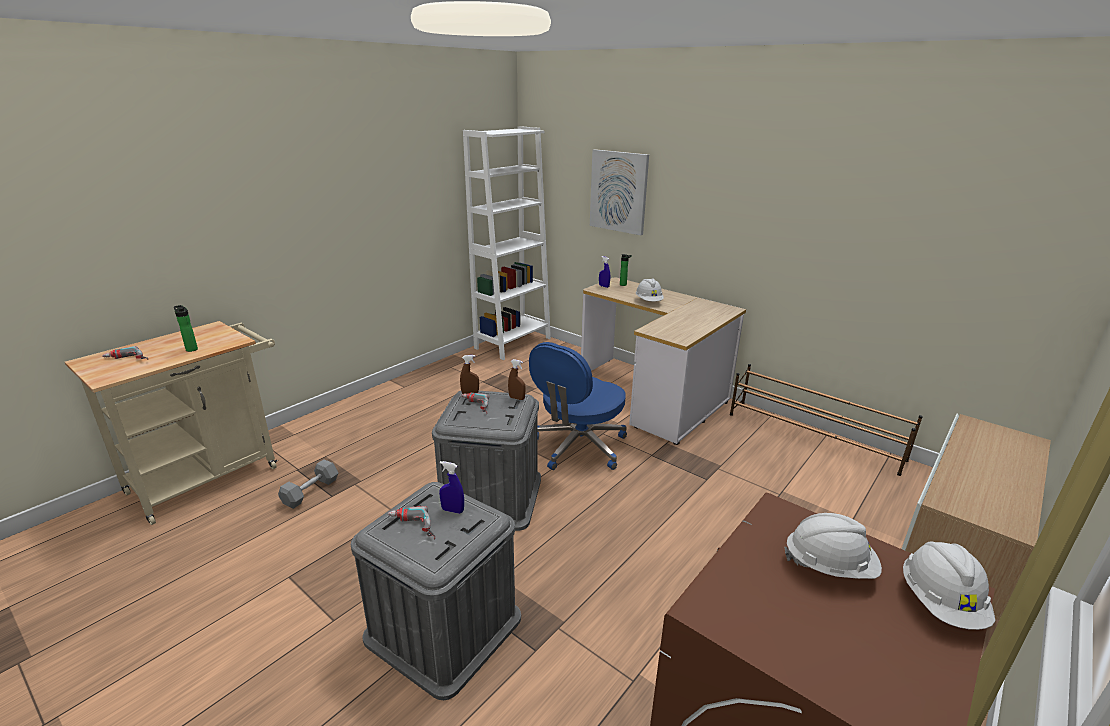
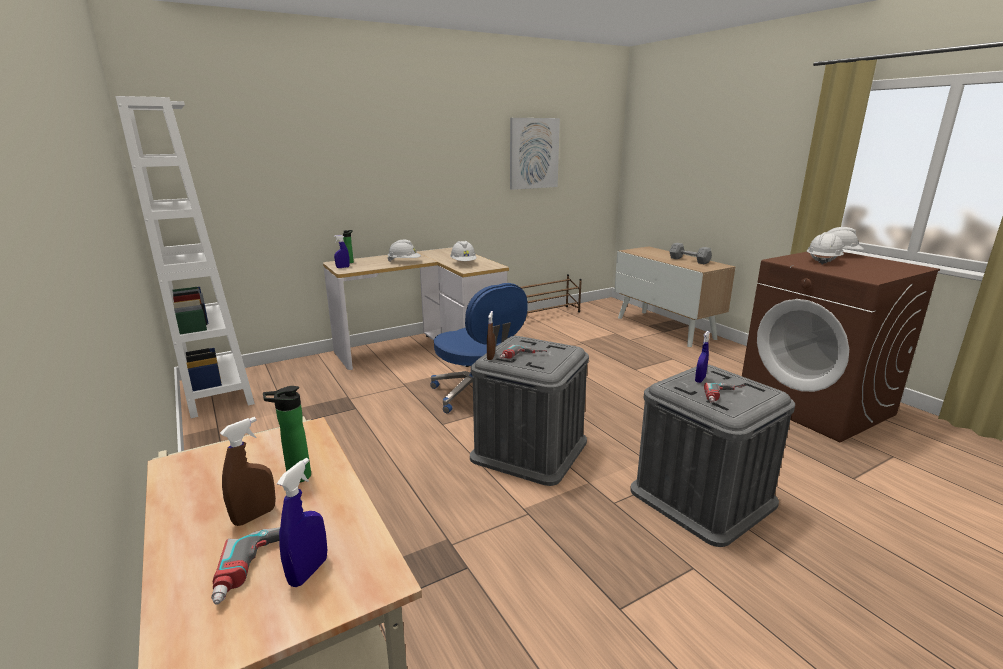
camera: 70 degrees left, 5 degrees down
grey dumbbell [278,459,338,509] -> grey dumbbell moved to [669,243,712,264]
brown spray bottle [508,359,525,400] -> brown spray bottle moved to [220,417,276,526]
picture [590,149,649,235] -> picture moved to [510,118,560,190]
none -> blue spray bottle [277,458,327,587]
none -> white hard hat [450,241,476,261]

